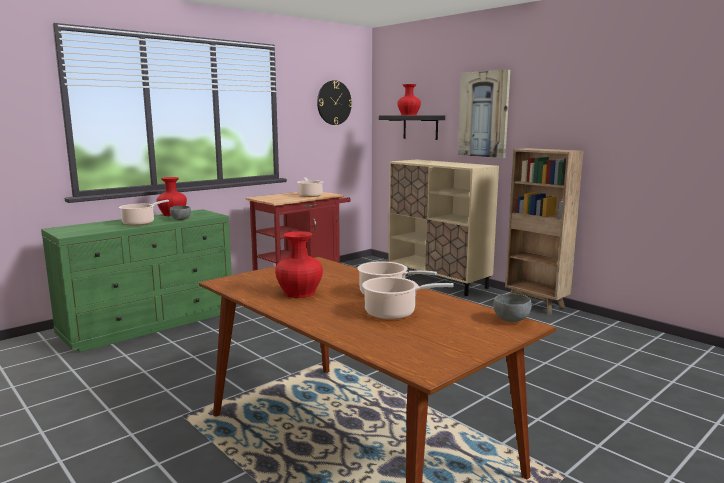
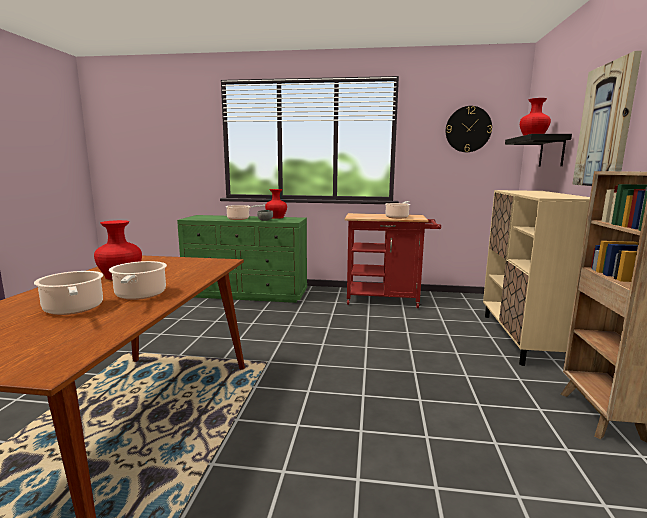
camera: 50 degrees right, 0 degrees up
grey bowl [493,294,532,322] -> none

